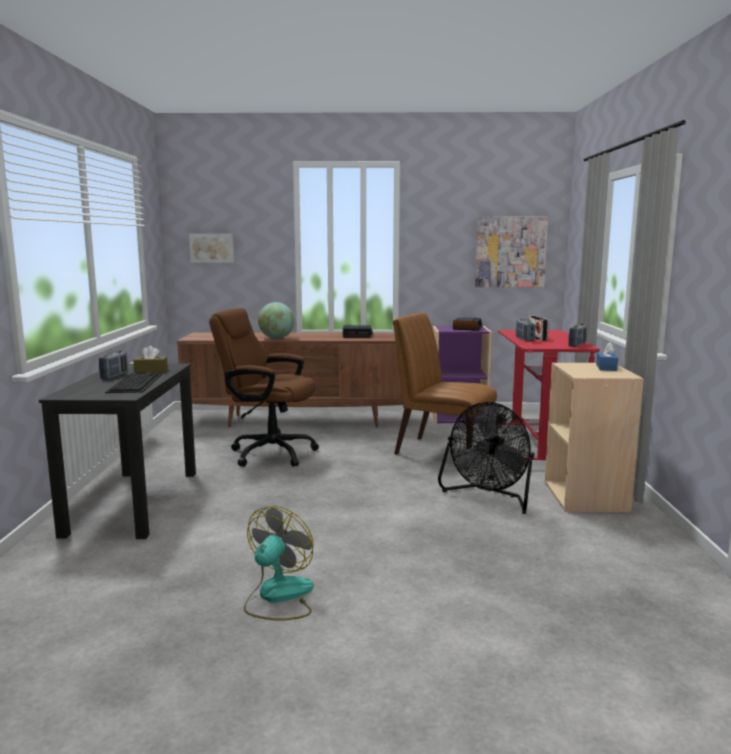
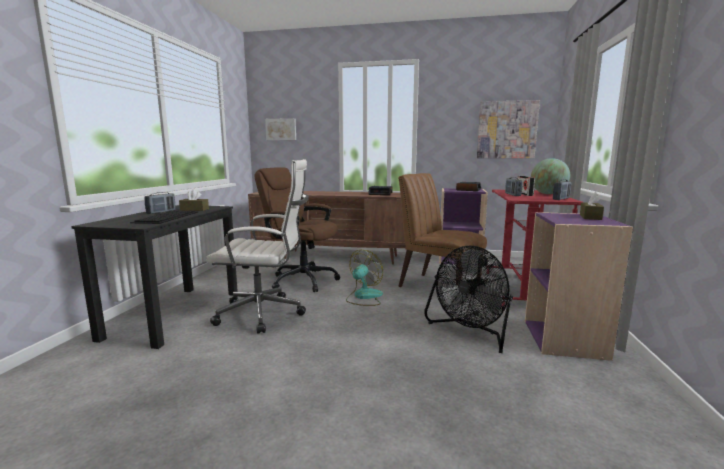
camera: 10 degrees right, 0 degrees up
fan [244,506,314,621] -> fan moved to [346,250,383,306]
globe [258,302,295,339] -> globe moved to [531,158,570,194]
beige bookcase [545,363,644,512] -> purple bookcase [525,212,633,361]
blue tissue box [596,342,618,371] -> brown tissue box [580,192,604,220]
none -> white office chair [206,159,309,334]

